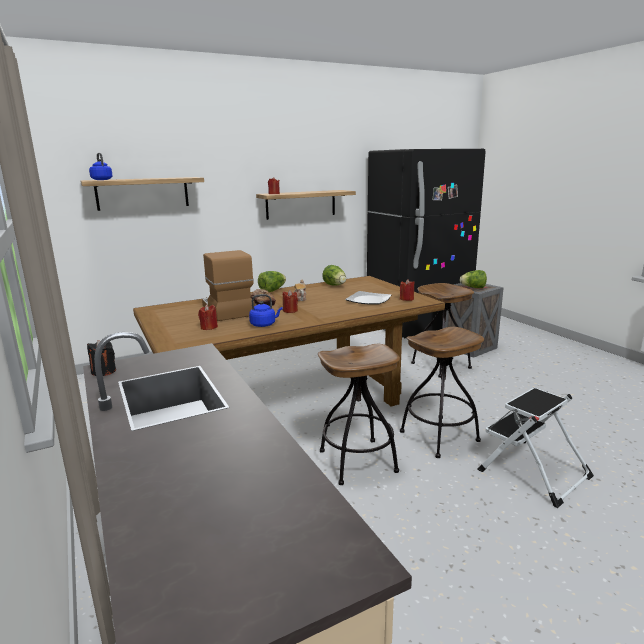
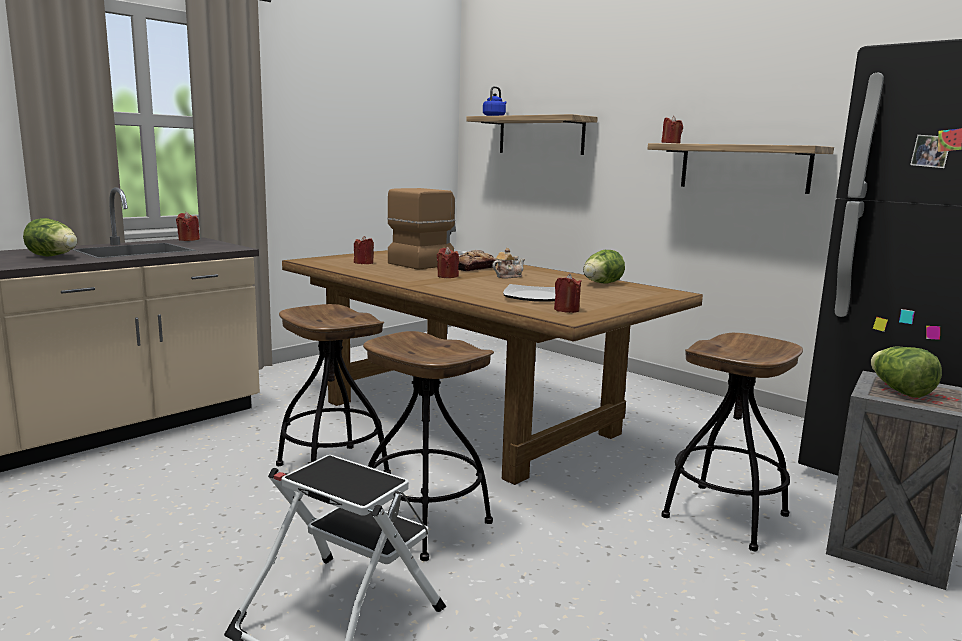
camera: 70 degrees right, 5 degrees down
black candle [87,340,116,376] -> red candle [176,212,200,241]
blue kettle [249,294,283,327] -> none
lettuce [258,271,286,292] -> lettuce moved to [23,218,77,257]

